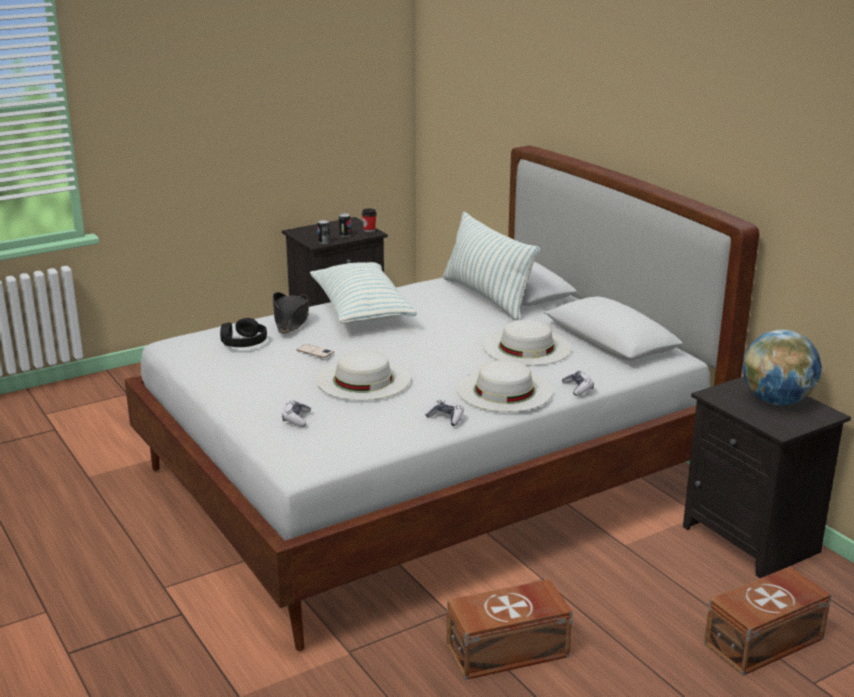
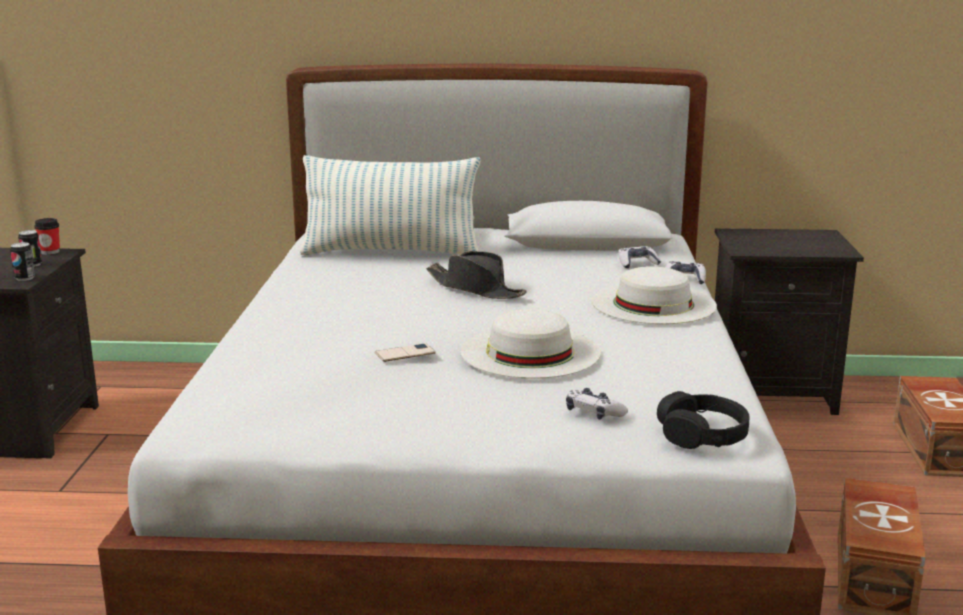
camera: 55 degrees left, 5 degrees down
black headphones [220,318,267,347] -> black headphones moved to [657,391,749,449]
black hat [272,292,309,333] -> black hat moved to [426,251,527,299]
pillow [310,262,417,323] -> none
game controller [425,400,464,426] -> game controller moved to [618,246,661,268]
white hat [483,320,571,366] -> none
globe [742,329,822,405] -> none

